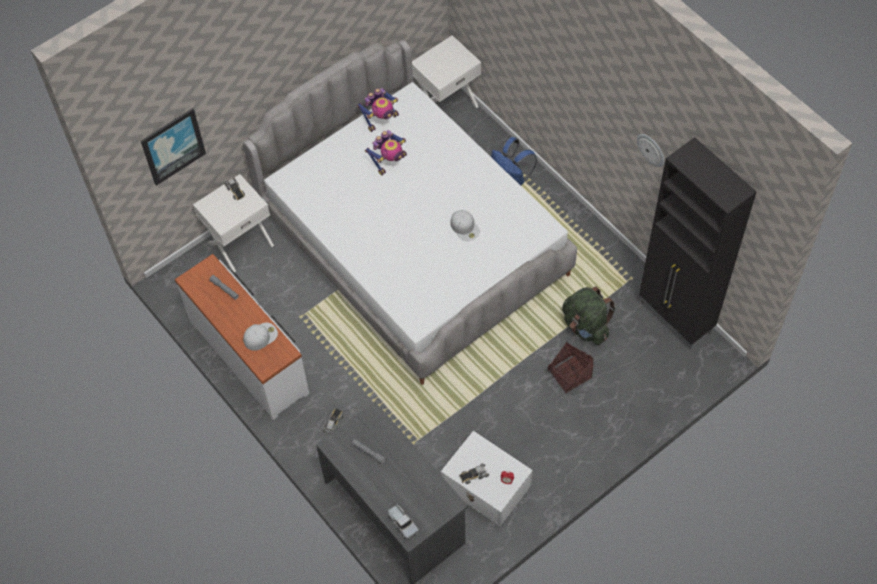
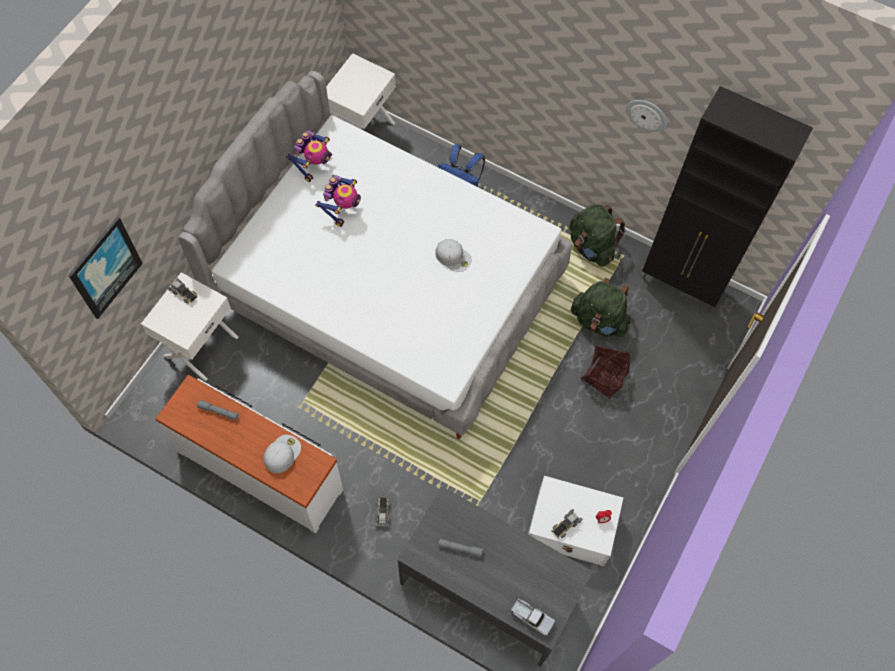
camera: 25 degrees left, 5 degrees up
none -> green backpack [569,204,626,267]

